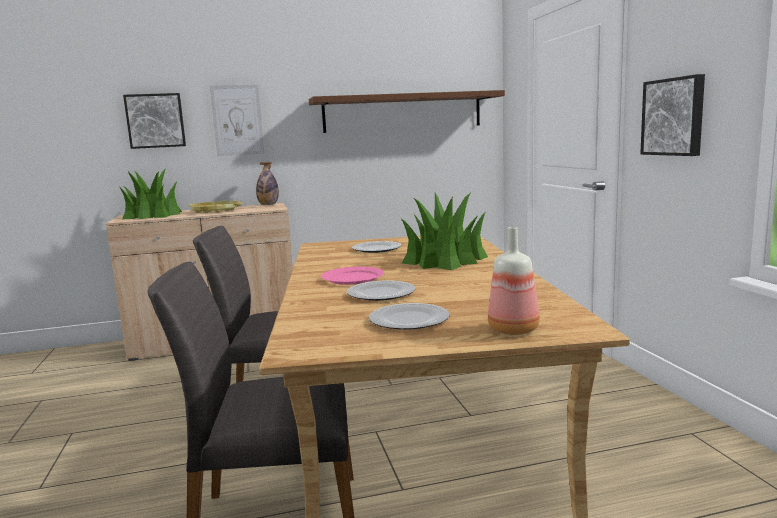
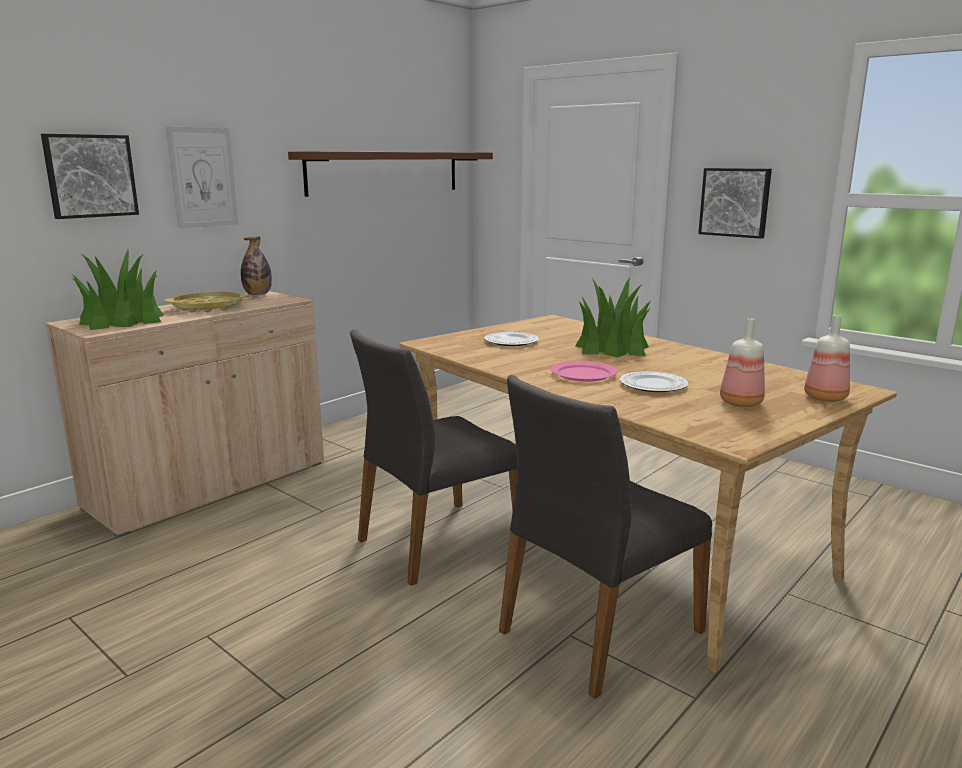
camera: 35 degrees left, 5 degrees up
plate [369,303,450,330] -> bottle [720,318,765,407]

